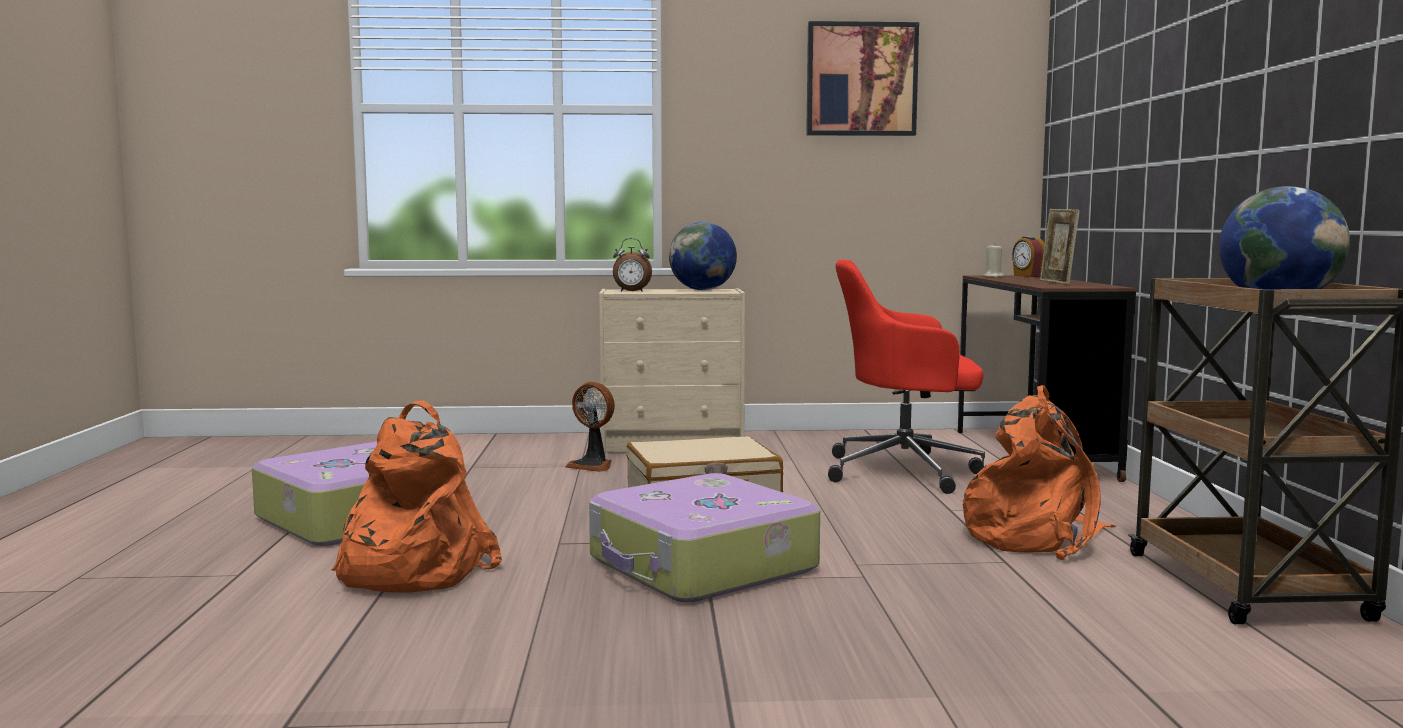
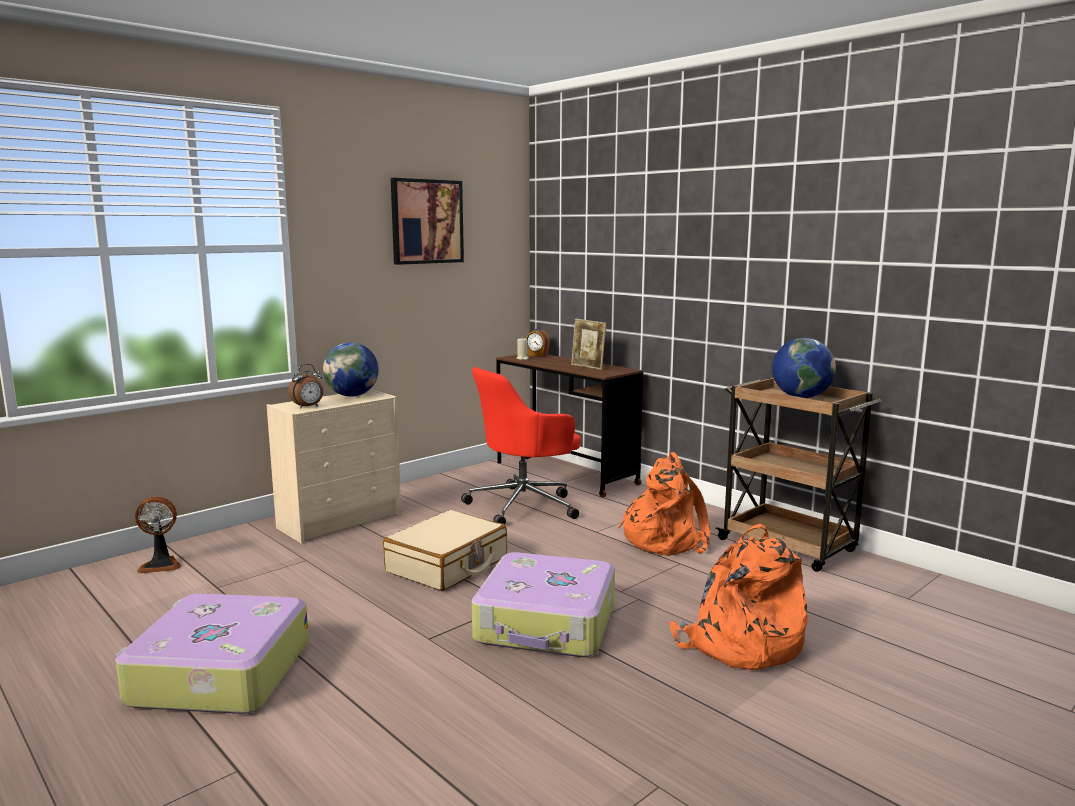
camera: 40 degrees left, 5 degrees up
orange backpack [332,400,502,593] -> orange backpack moved to [669,524,808,670]
fan [565,382,615,472] -> fan moved to [135,497,181,573]

